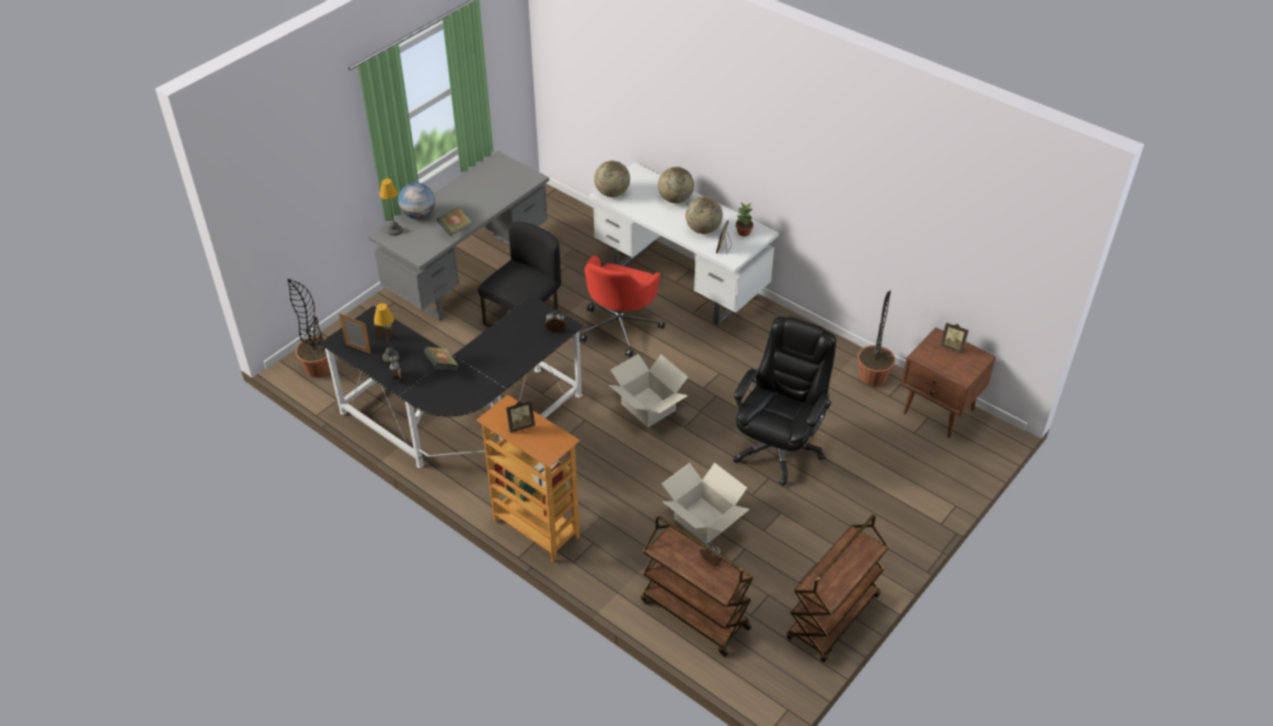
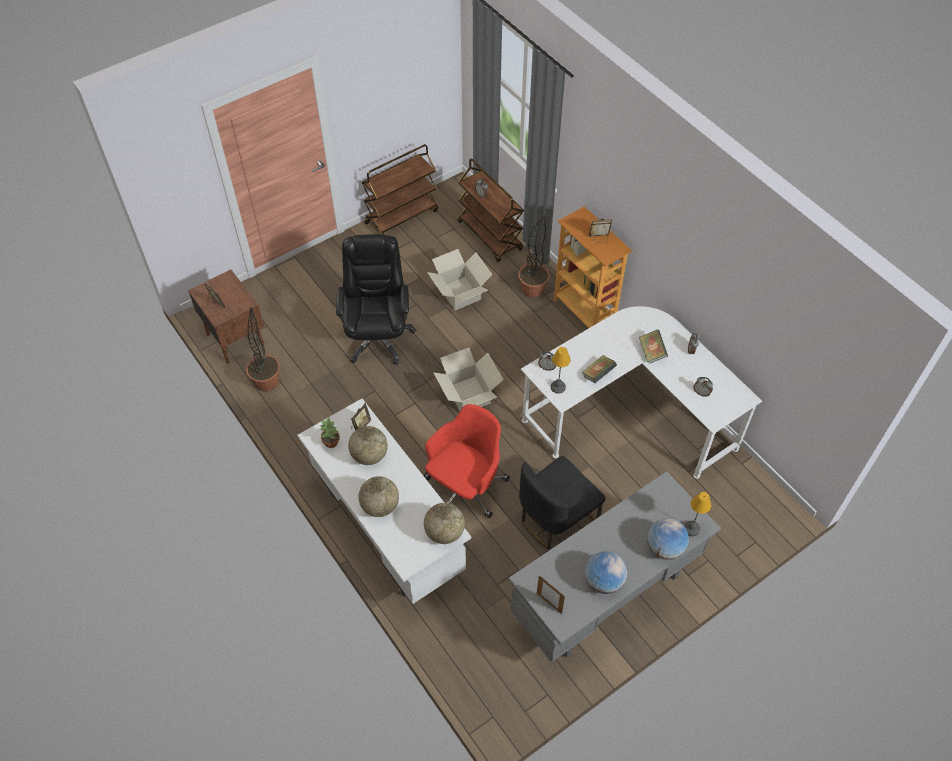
camera: 165 degrees left, 10 degrees up
potted plant [287,279,330,378] -> potted plant moved to [518,215,550,298]
black desk [319,295,585,468] -> white desk [521,306,762,479]
picture frame [339,313,371,354] -> picture frame moved to [537,575,565,614]
table lamp [374,303,400,363] -> table lamp moved to [551,347,571,394]
book [437,207,472,236] -> book moved to [582,355,617,383]
black office chair [733,316,836,486] -> black office chair turned 135 degrees clockwise [336,234,417,365]
none -> globe [585,551,627,594]

